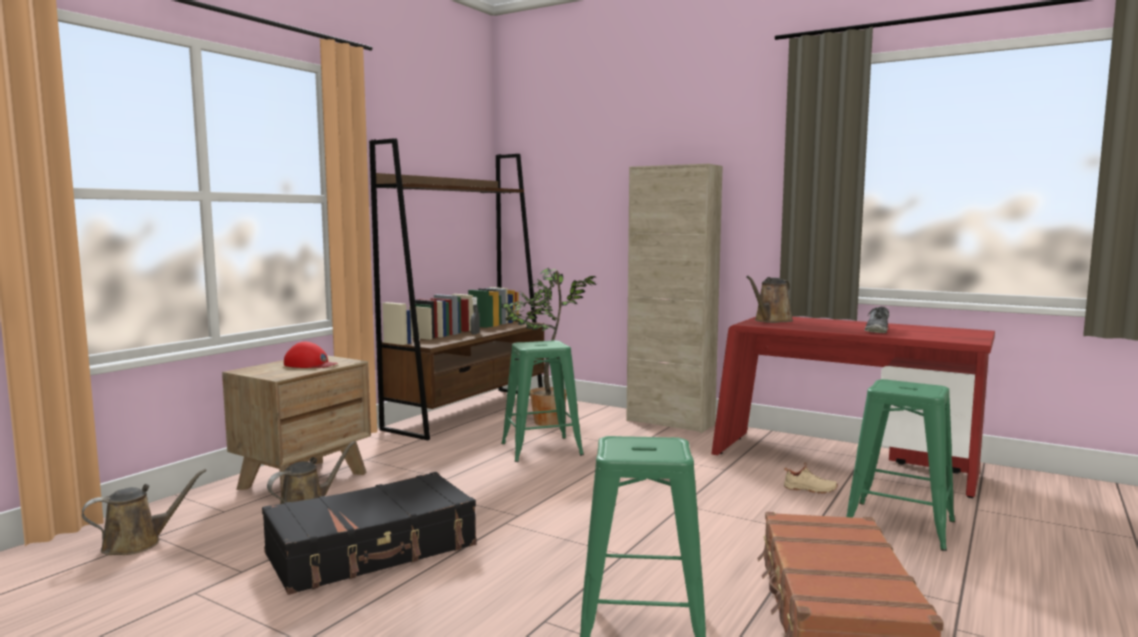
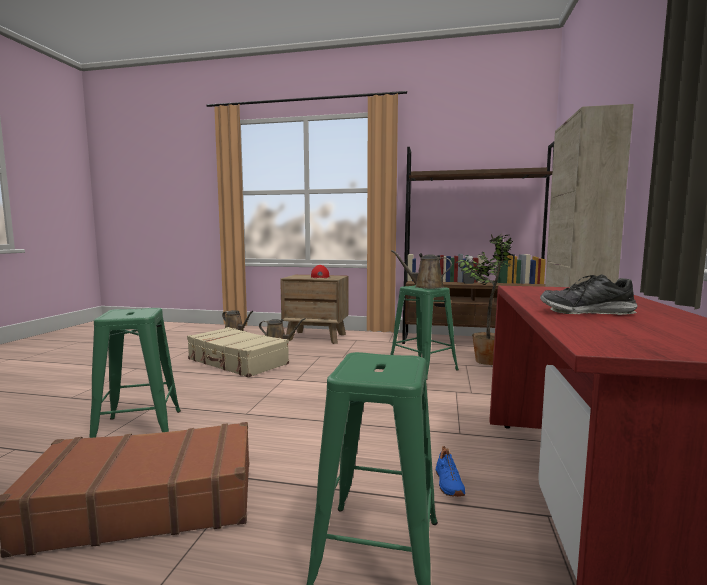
camera: 70 degrees right, 0 degrees up
black suitcase [262,472,477,595] -> beige suitcase [187,327,289,377]
brown watering can [746,276,793,323] -> brown watering can moved to [391,250,452,289]
beige shoe [784,462,838,494] -> blue shoe [436,446,465,497]

